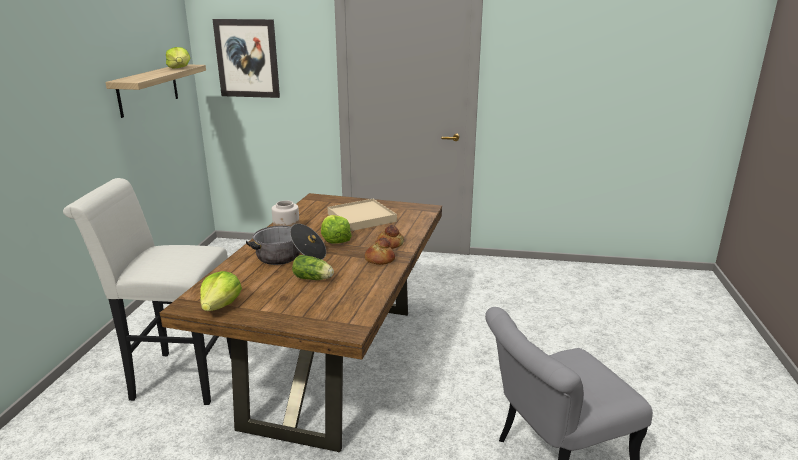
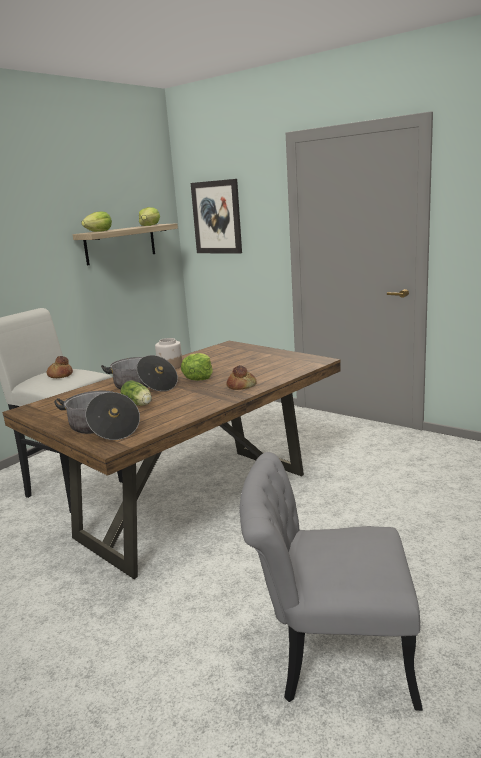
camera: 30 degrees right, 5 degrees down
lettuce [200,271,242,311] -> lettuce moved to [81,211,112,232]
beige tray [328,199,397,231] -> none
bread [365,238,395,265] -> bread moved to [47,356,73,378]
none -> cooking pot [54,391,140,440]

